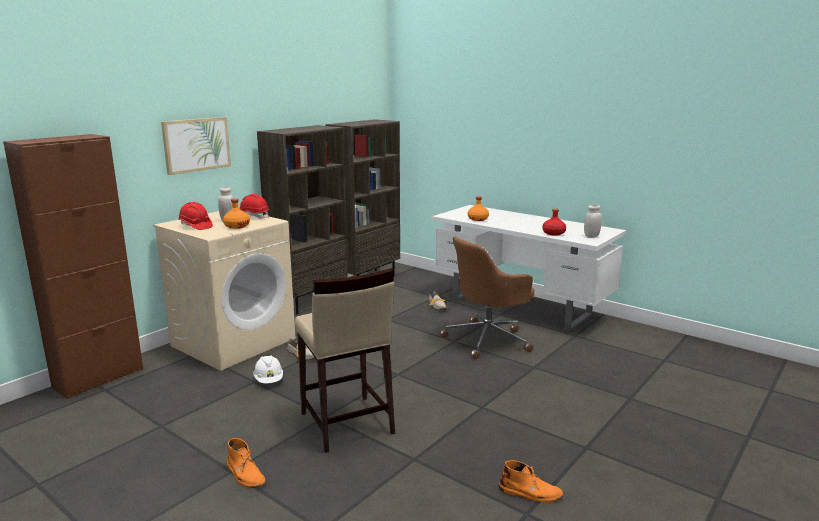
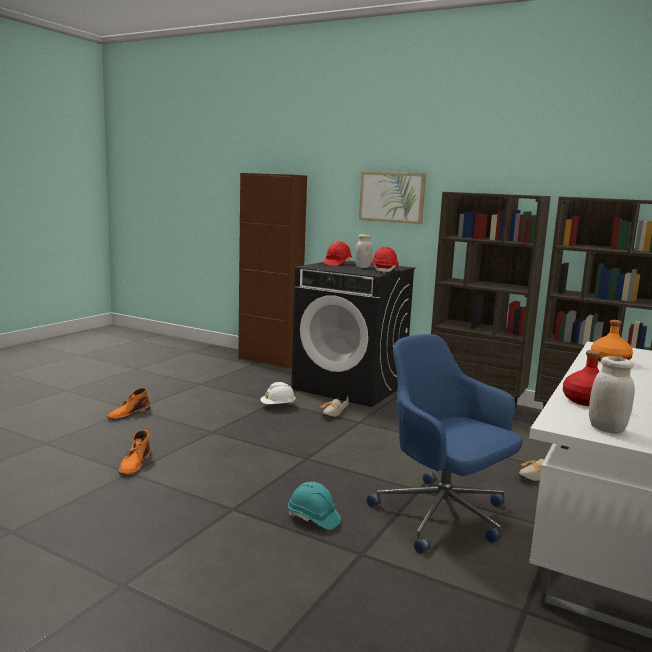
camera: 80 degrees right, 5 degrees down
beige washing machine [153,211,295,371] -> black washing machine [291,261,415,407]
orange bottle [223,198,250,229] -> none
beige stool [295,268,395,453] -> none
brown office chair [440,236,535,359] -> blue office chair [366,334,522,554]
orange boot [499,460,563,502] -> orange boot moved to [118,430,151,476]
none -> turquoise hard hat [288,482,341,530]

